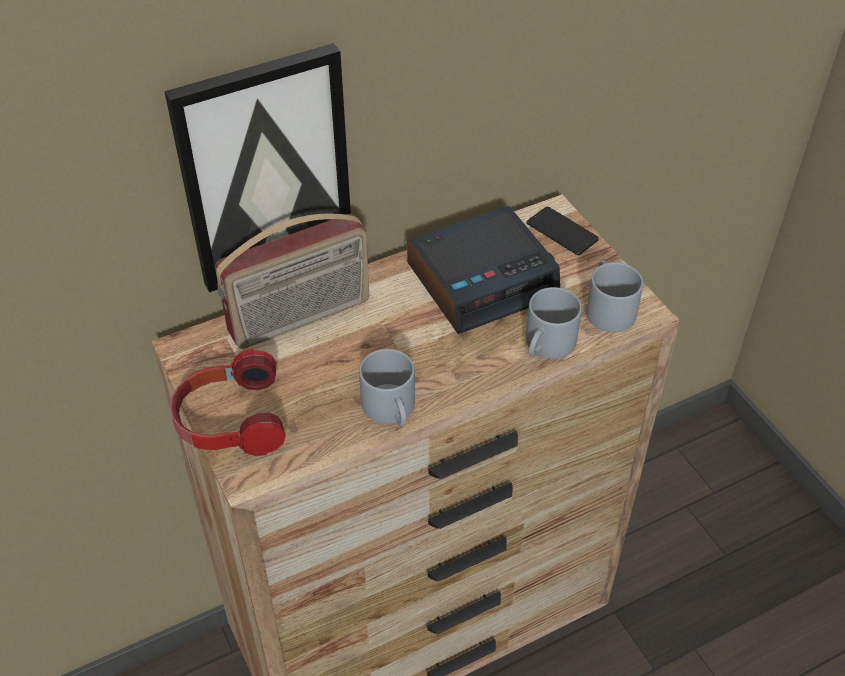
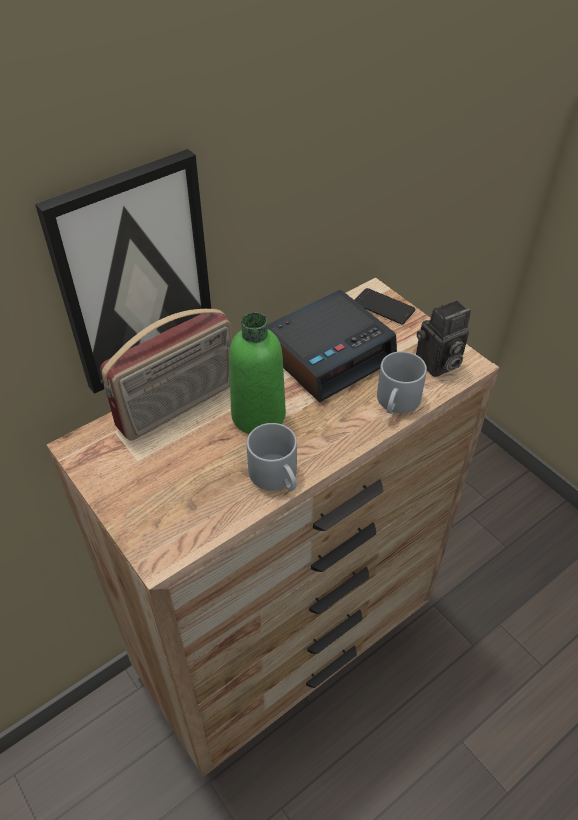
camera: 10 degrees left, 0 degrees up
headphones [170,349,286,456] -> none
grey mug [586,261,643,333] -> camera [416,300,471,377]
none -> green bottle [229,312,286,434]

